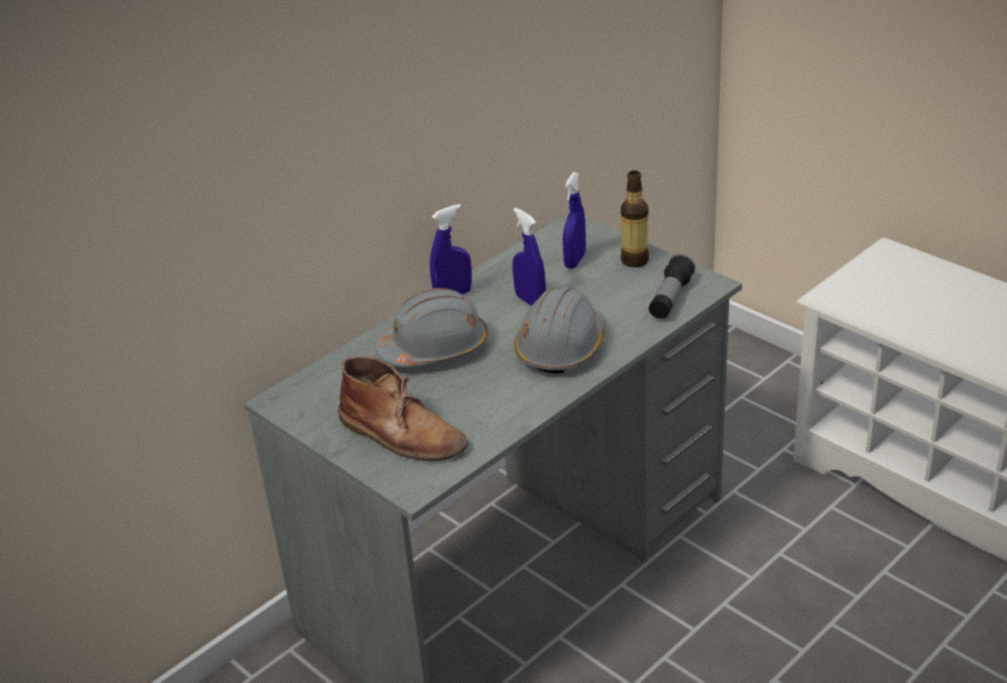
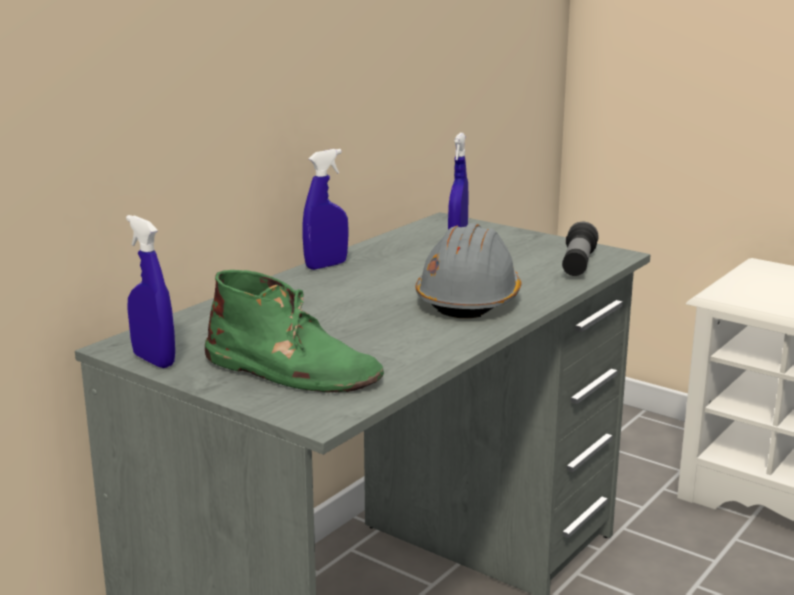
camera: 10 degrees left, 15 degrees down
brown boot [338,356,468,461] -> green boot [205,270,384,393]
grey hard hat [375,288,488,367] -> none
blue spray bottle [512,208,546,306] -> blue spray bottle moved to [126,215,175,368]
bottle [621,170,649,267] -> none

